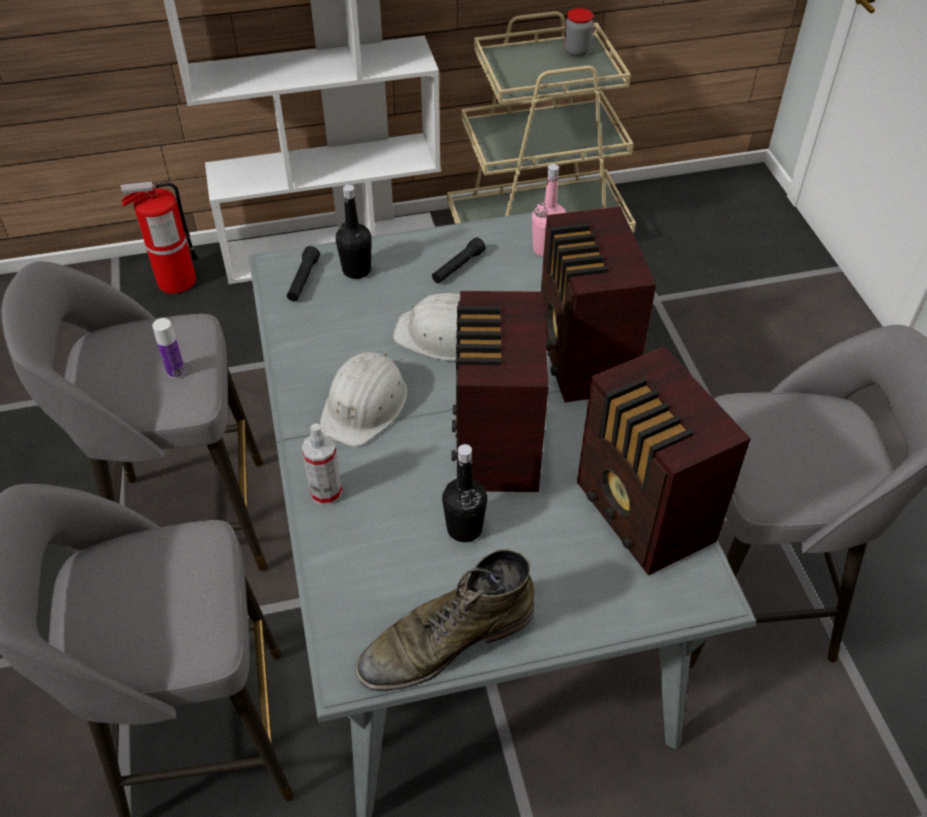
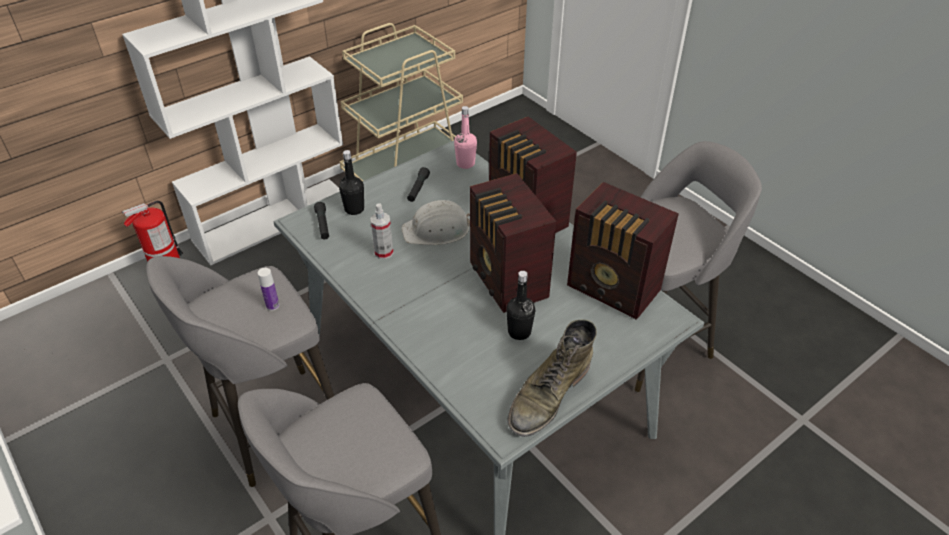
camera: 25 degrees left, 5 degrees down
spray bottle [301,423,342,505] -> spray bottle moved to [370,203,393,259]
white hard hat [319,352,408,447] -> none
jar [564,8,594,57] -> none

